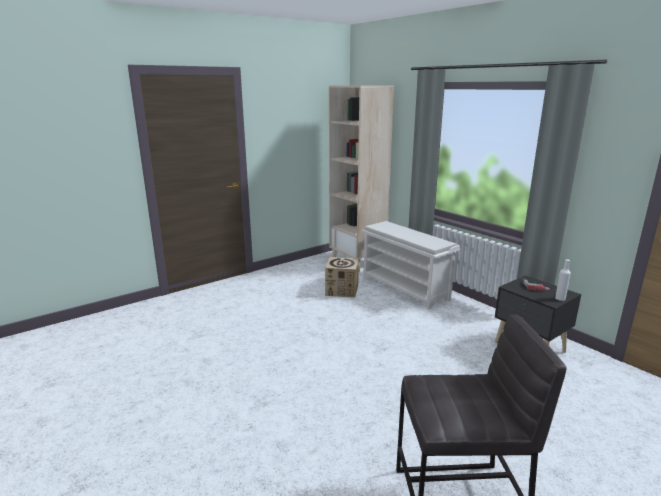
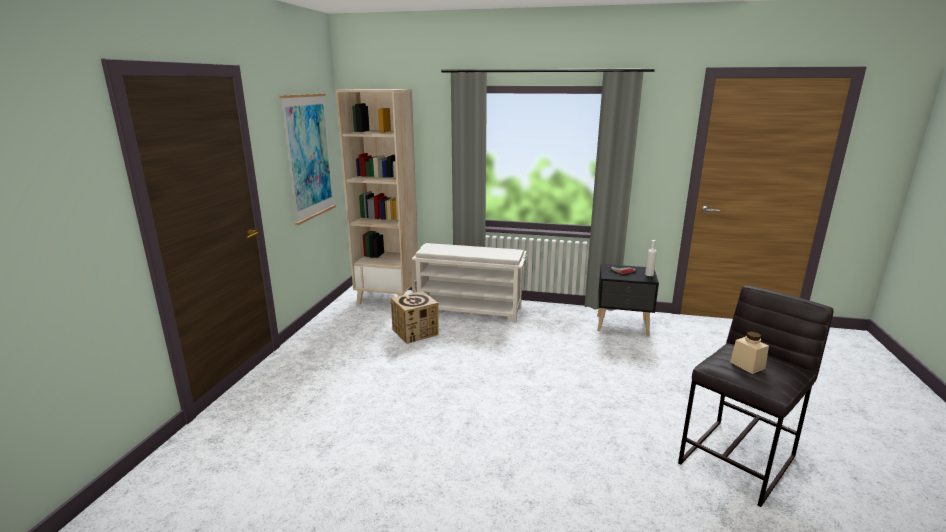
camera: 40 degrees left, 0 degrees up
none -> picture [280,94,336,225]
none -> beige jar [730,332,769,374]

